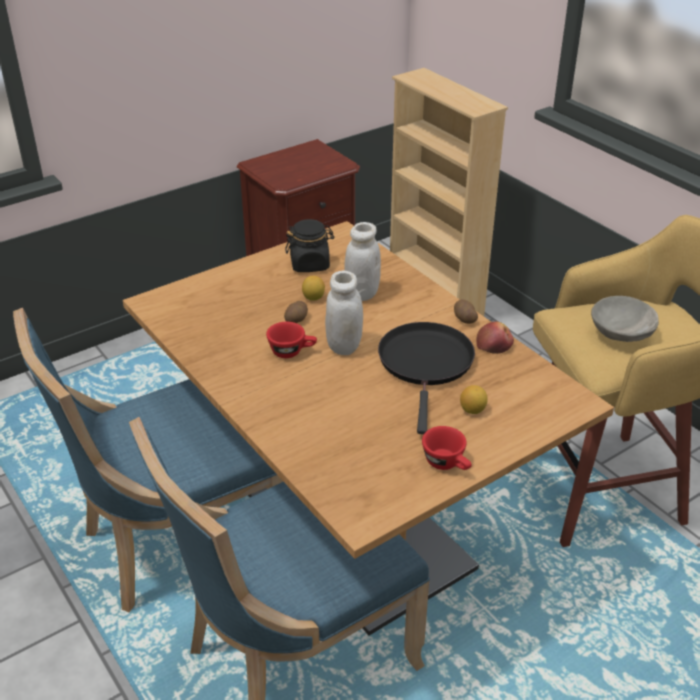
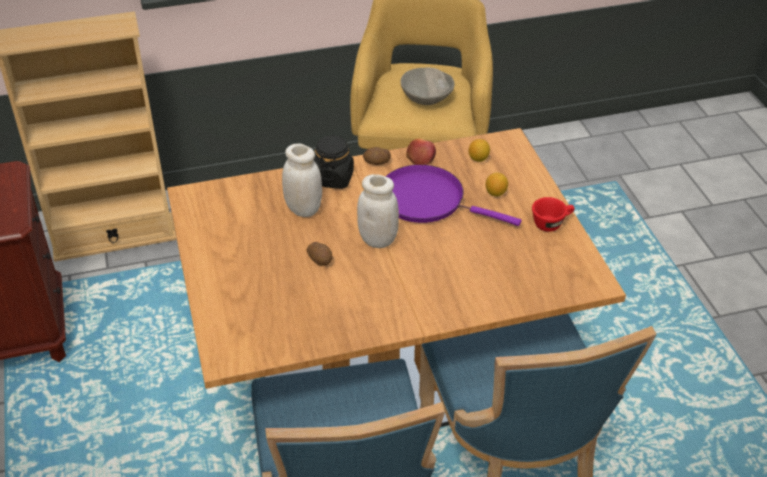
camera: 70 degrees left, 5 degrees up
red cup [266,322,317,358] -> none
black jar [285,219,334,272] -> black jar moved to [314,135,354,189]
lemon [302,276,325,301] -> lemon moved to [469,139,490,162]
black frying pan [378,322,475,434] -> purple frying pan [385,165,522,226]

